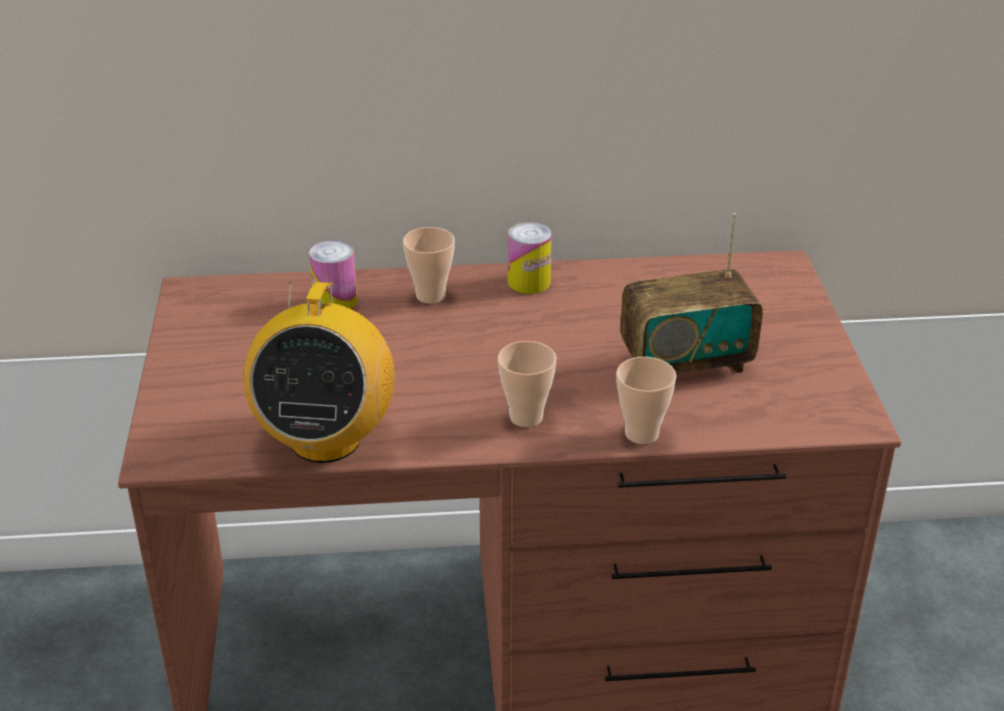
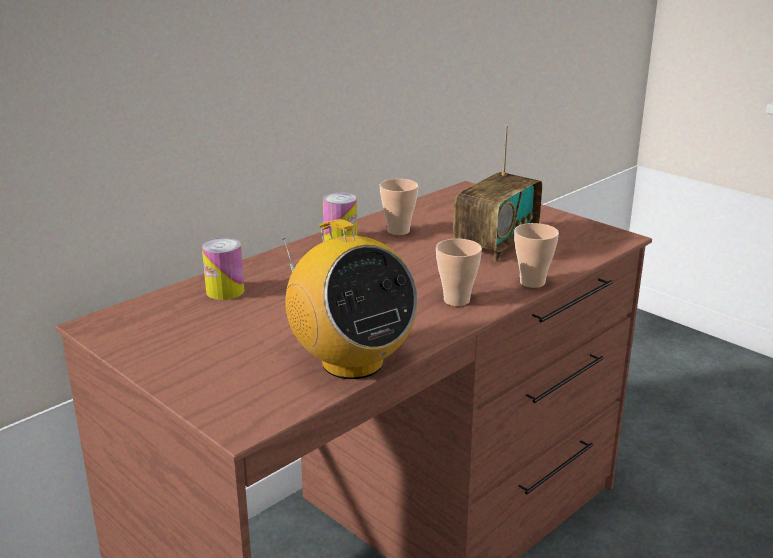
camera: 40 degrees left, 10 degrees down
cup [403,227,455,304] -> cup moved to [380,179,418,235]

